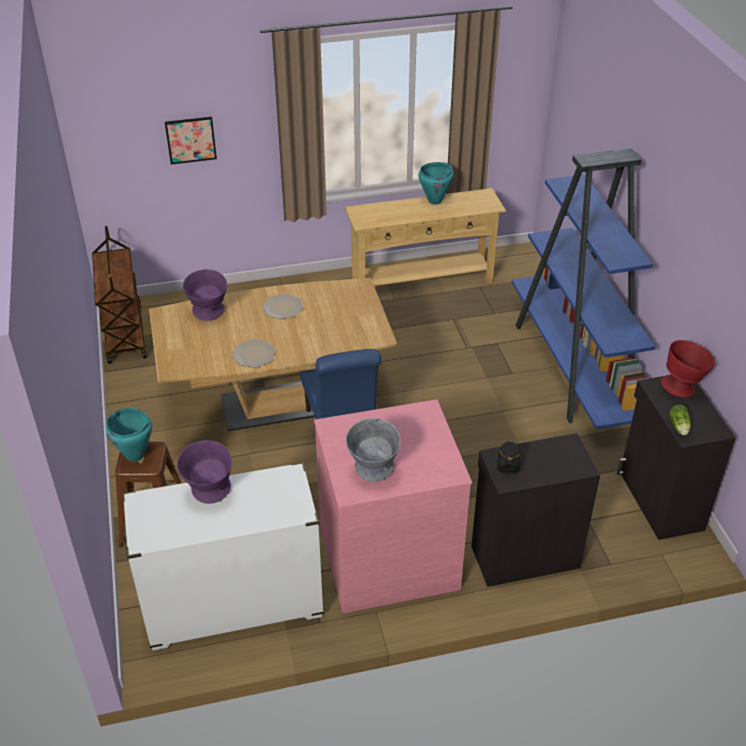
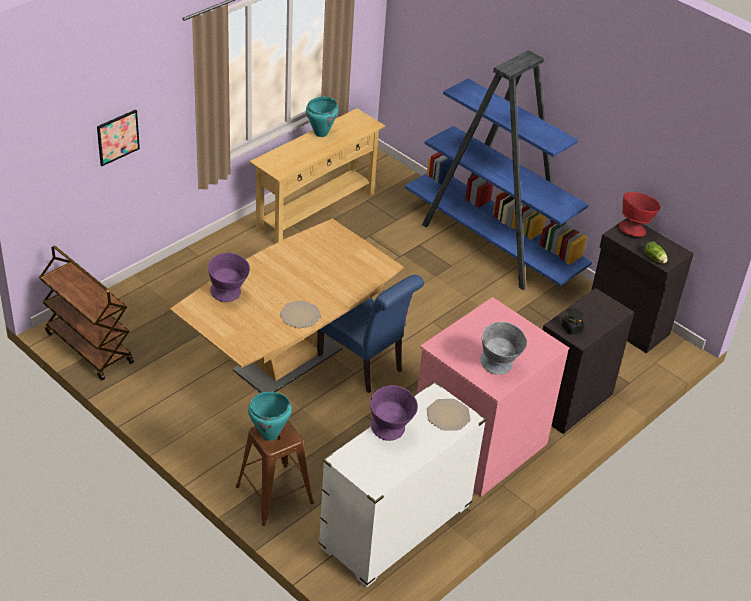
camera: 35 degrees left, 0 degrees up
plate [262,294,304,319] -> plate moved to [427,399,471,430]

